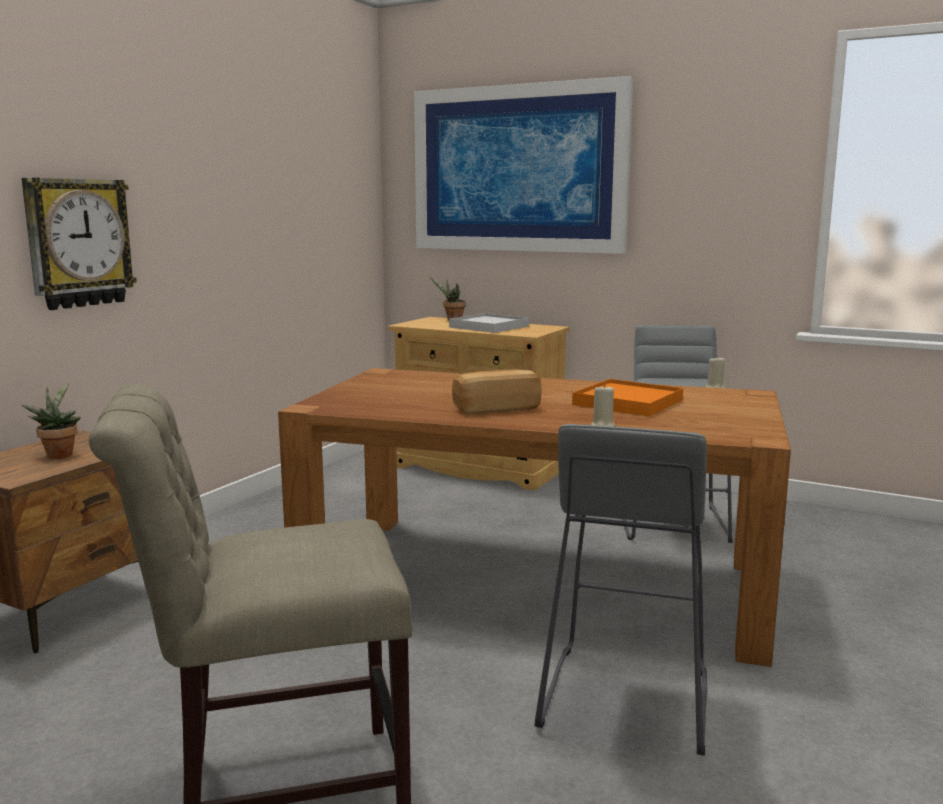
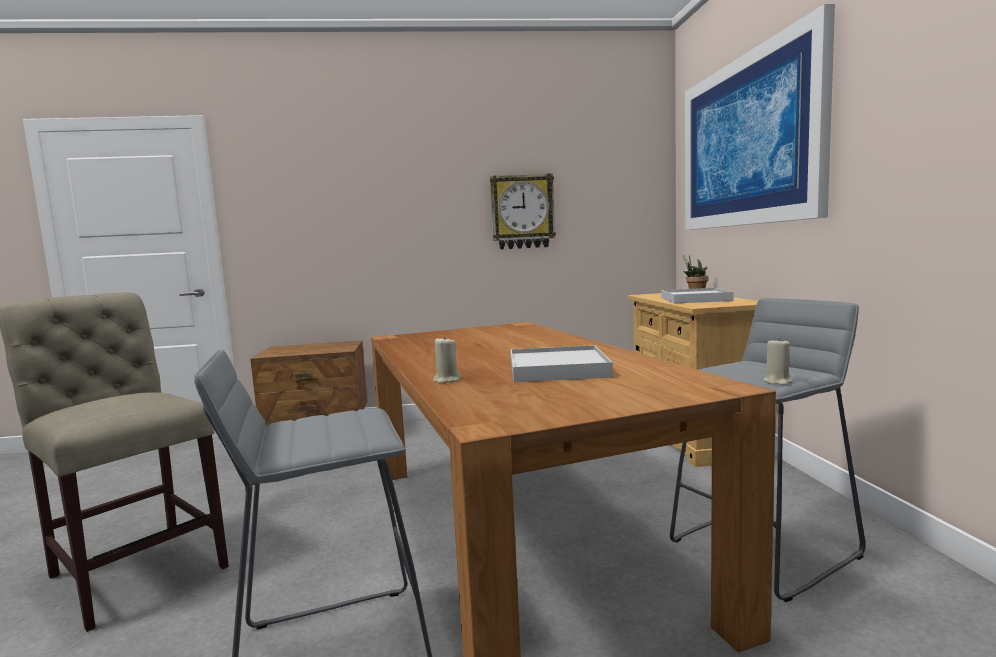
camera: 55 degrees right, 5 degrees down
wall clock [21,178,137,310] -> wall clock moved to [490,174,556,249]
potted plant [22,381,81,459] -> none
bread [452,370,542,415] -> none
orange tray [572,379,683,416] -> white tray [510,345,613,382]

